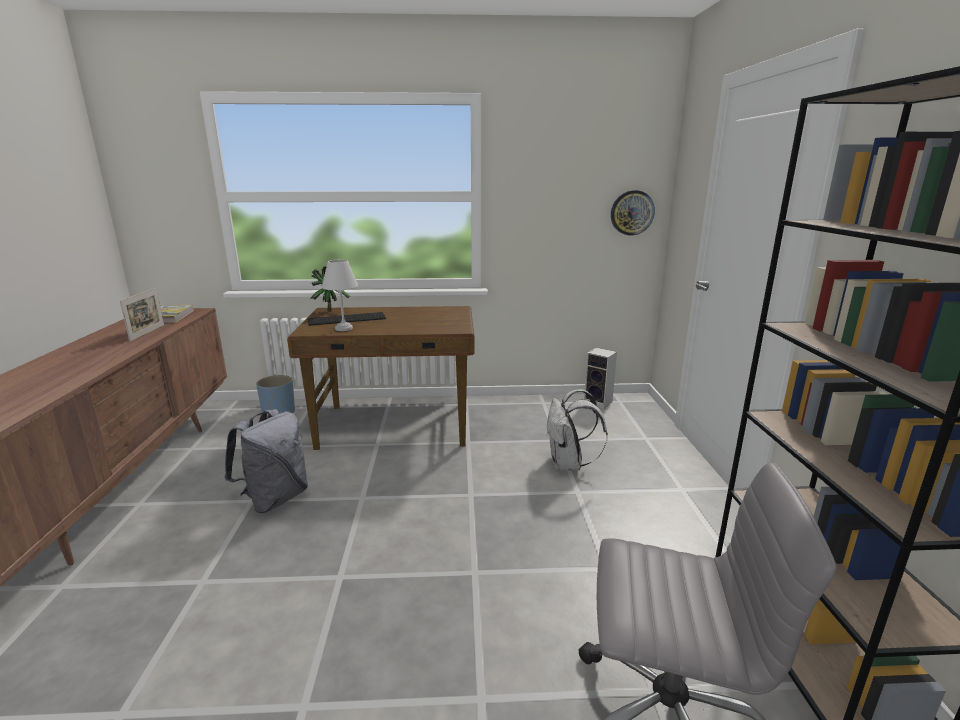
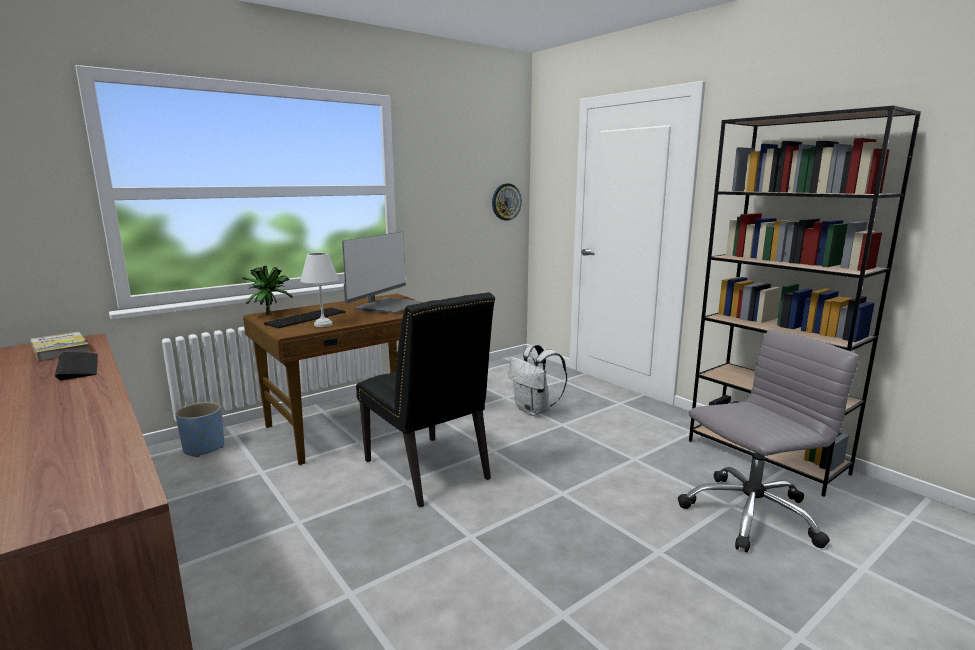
camera: 35 degrees left, 5 degrees down
picture frame [120,288,164,341] -> keyboard [55,352,98,380]
grey backpack [224,409,308,513] -> none
speaker [584,348,617,409] -> none
none -> monitor [342,232,423,313]
none -> black chair [356,292,495,507]

